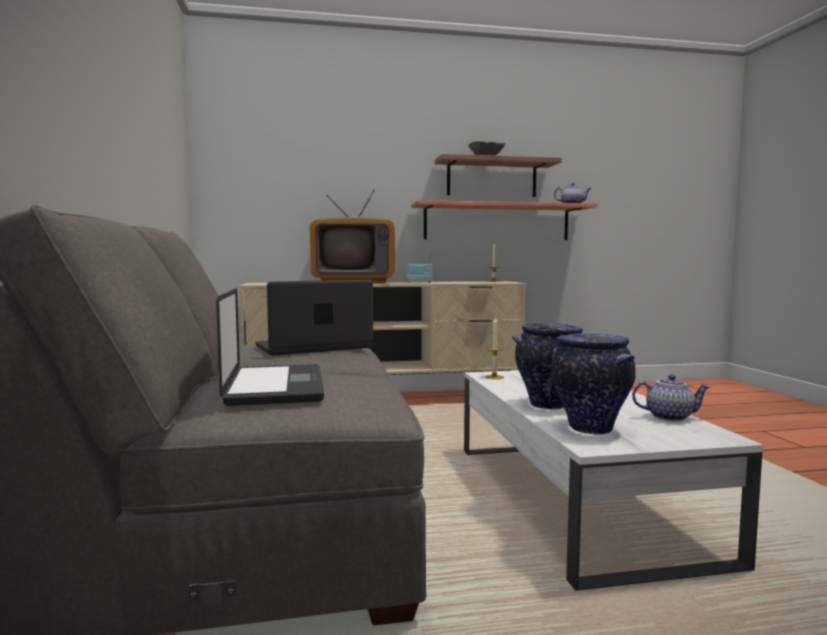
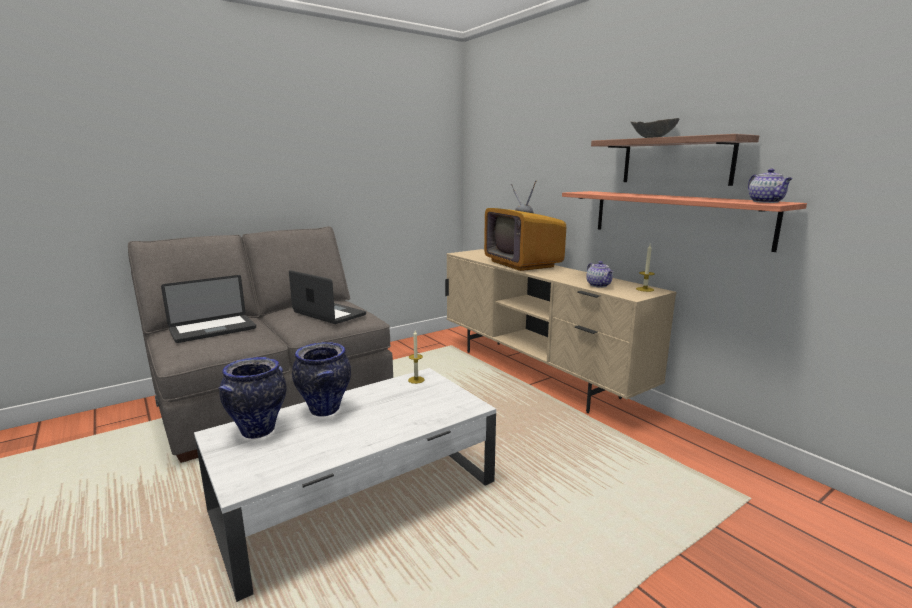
camera: 65 degrees right, 10 degrees up
radio [406,252,433,283] -> none
teapot [632,374,711,421] -> teapot moved to [586,261,614,288]

